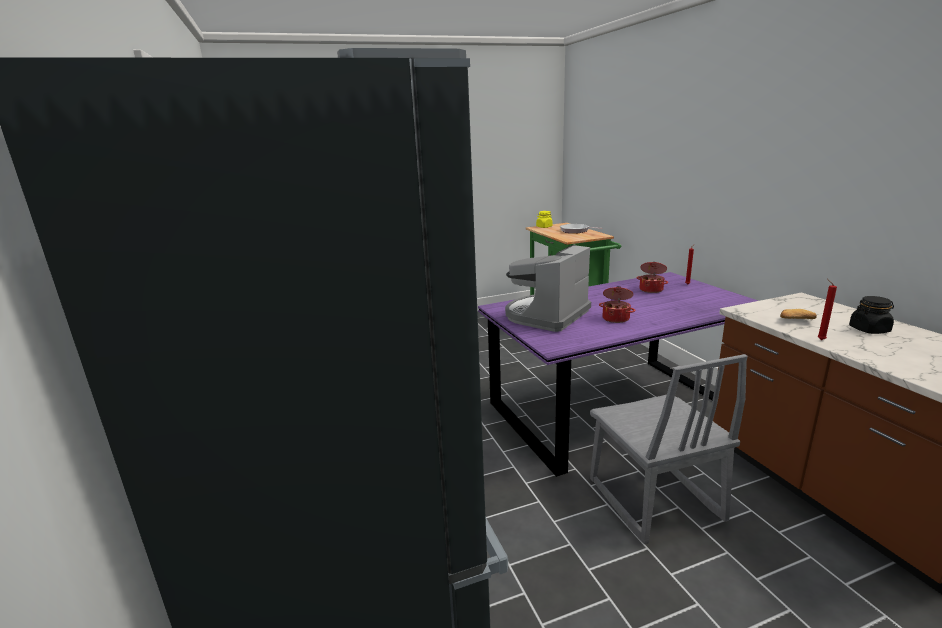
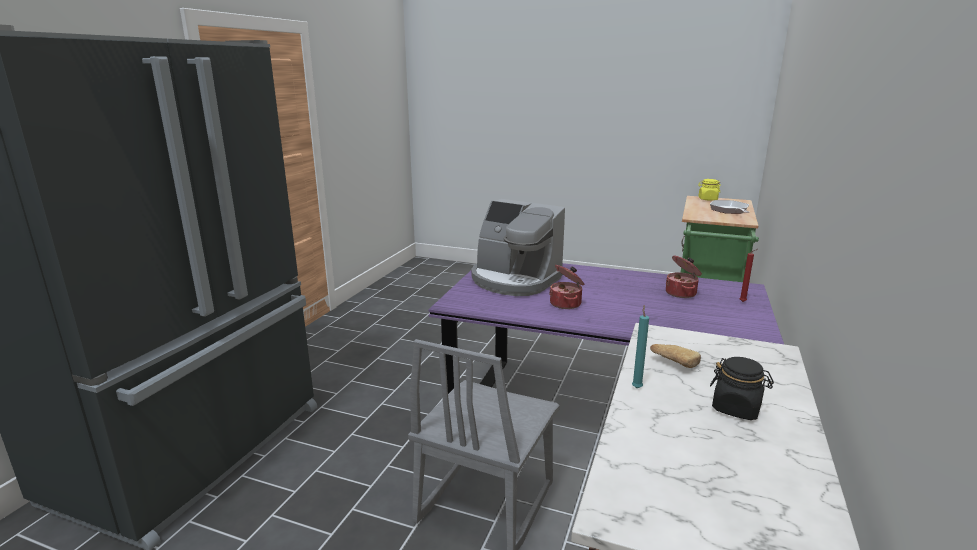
camera: 40 degrees right, 0 degrees up
coffee machine [505,244,591,332] -> coffee machine turned 135 degrees counterclockwise [471,199,565,296]
red candle [817,279,837,340] -> turquoise candle [632,305,649,388]

